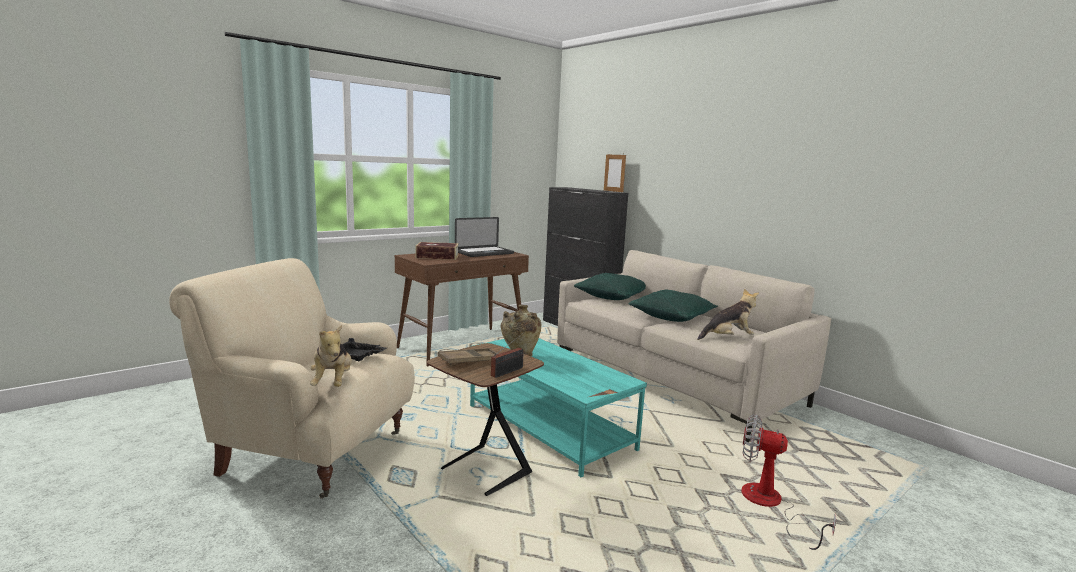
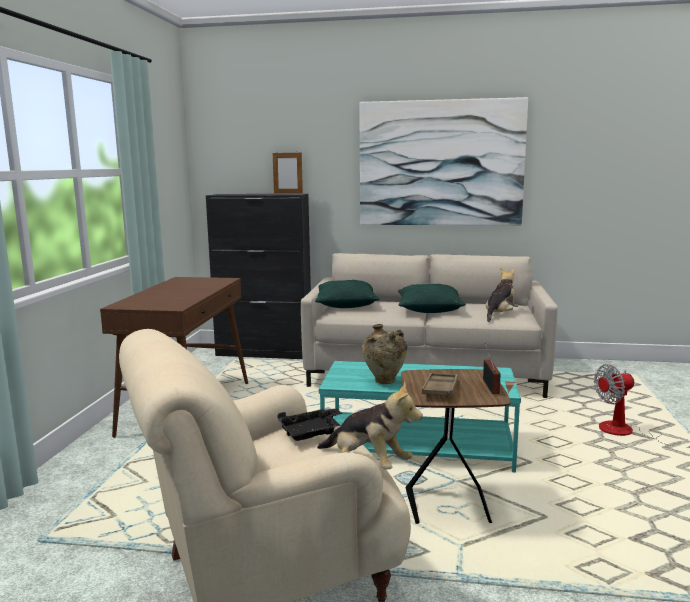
camera: 40 degrees left, 0 degrees up
book [415,242,459,260] -> none
laptop [455,217,514,257] -> none
none -> picture [359,97,528,225]

